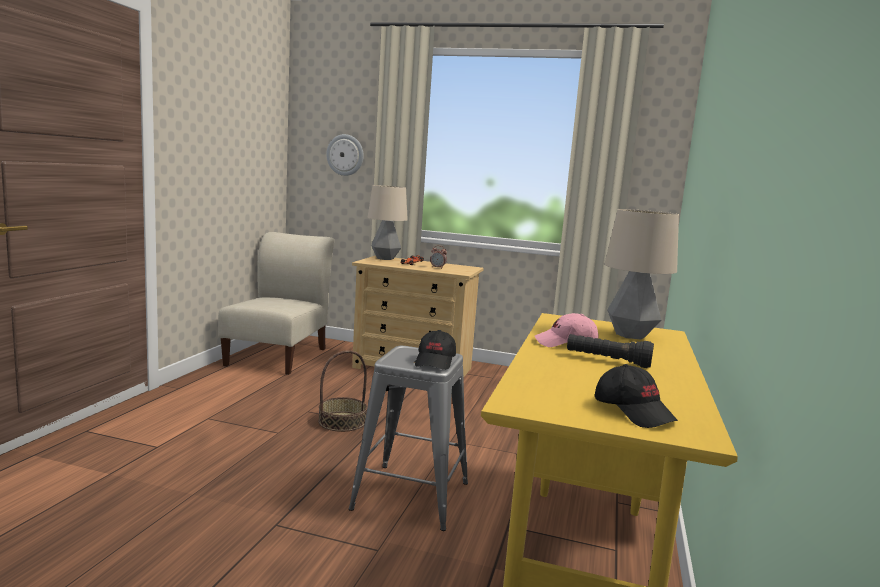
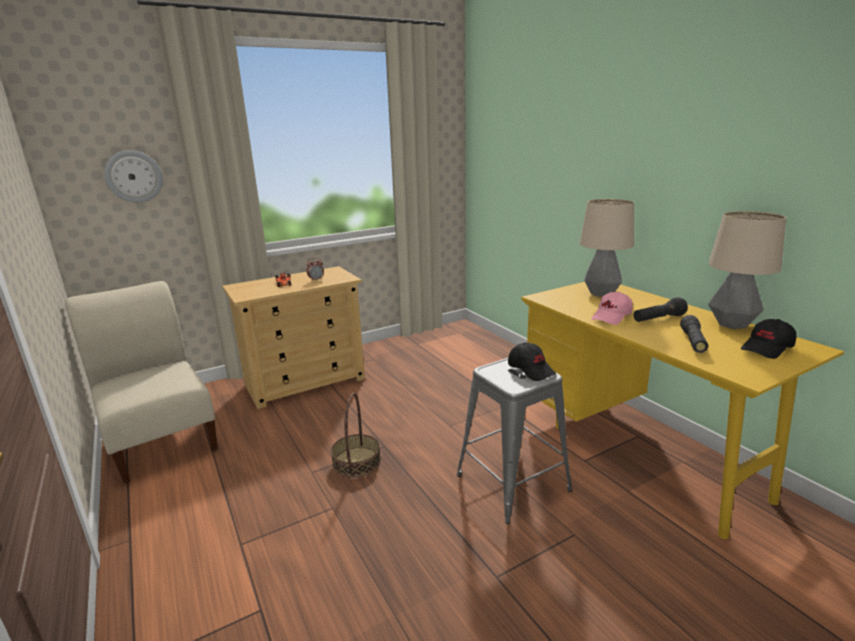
camera: 45 degrees left, 10 degrees up
table lamp [367,185,408,260] -> table lamp moved to [708,211,786,329]
black cap [595,364,678,428] -> black cap turned 135 degrees clockwise [740,319,797,359]
none -> black flashlight [680,315,709,353]

